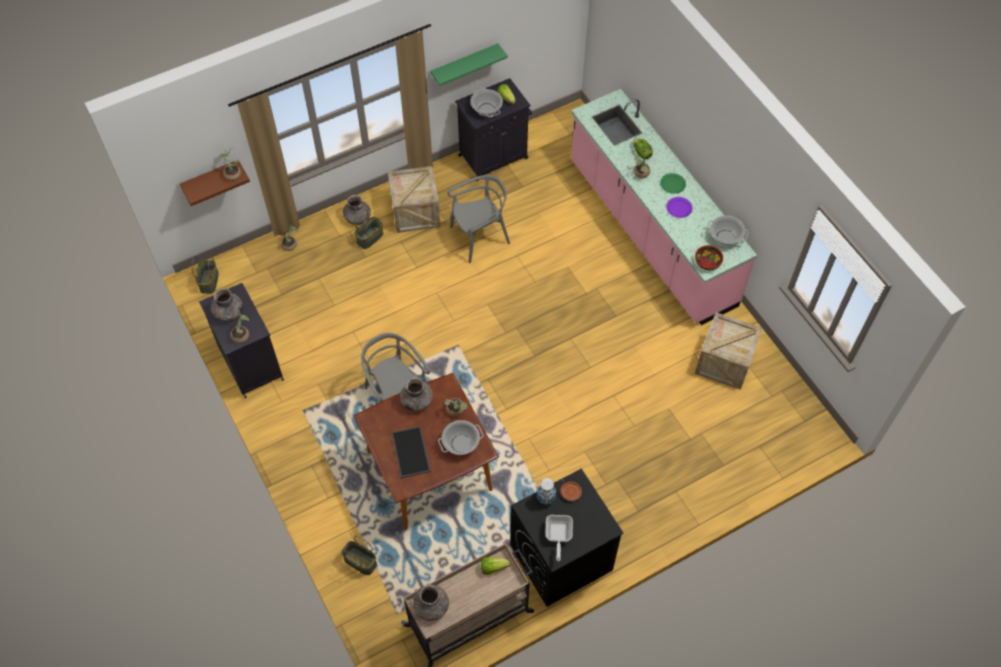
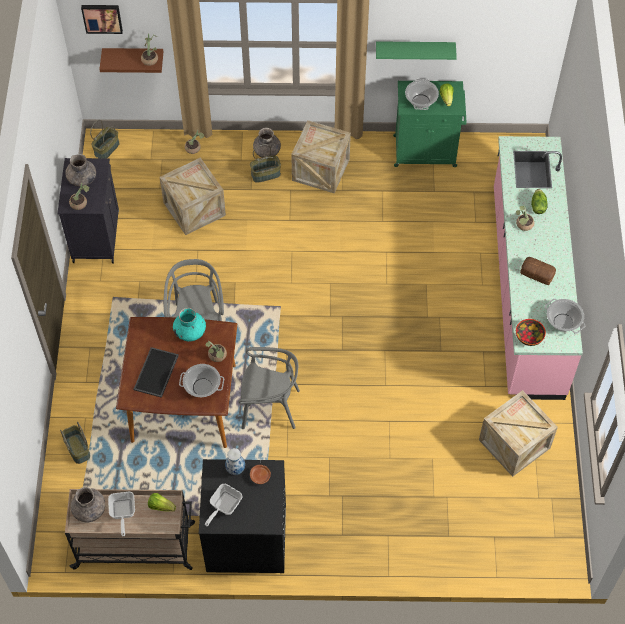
camera: 30 degrees right, 0 degrees up
grey vase [400,378,433,411] -> turquoise vase [173,308,206,341]
grey chair [447,175,510,263] -> grey chair moved to [239,347,300,429]
black cabinet [455,78,532,181] -> green cabinet [393,81,467,167]
green plate [660,173,686,194] -> none
purple plate [666,197,693,218] -> bread [520,257,556,285]
none -> picture [81,5,123,34]
none -> frying pan [108,492,135,536]
none -> crate [159,158,226,235]

